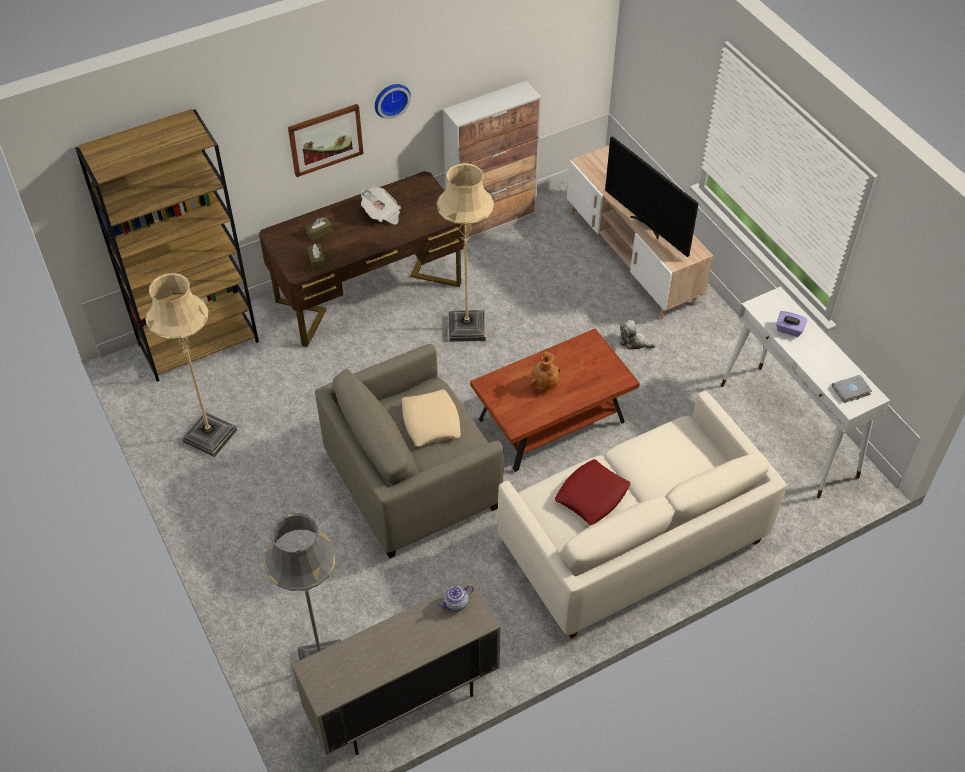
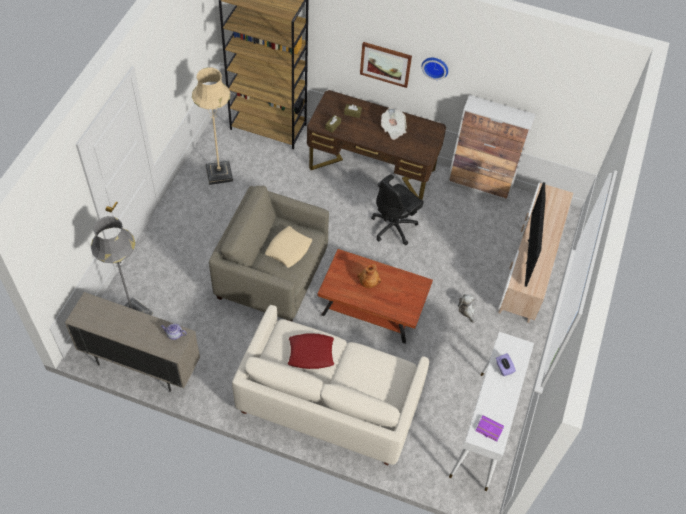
camera: 45 degrees right, 5 degrees up
beige floor lamp [437,163,494,342] -> black office chair [371,174,424,245]
grey book [832,375,872,403] -> purple book [476,416,504,442]

